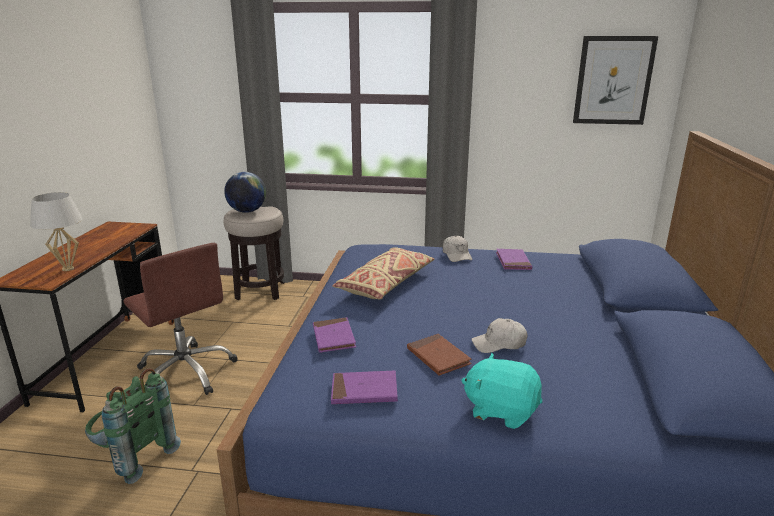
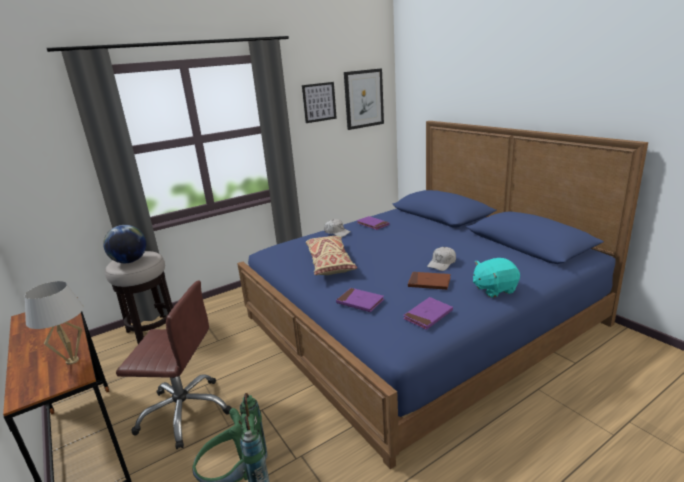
camera: 40 degrees left, 0 degrees up
none -> picture [302,82,337,123]

